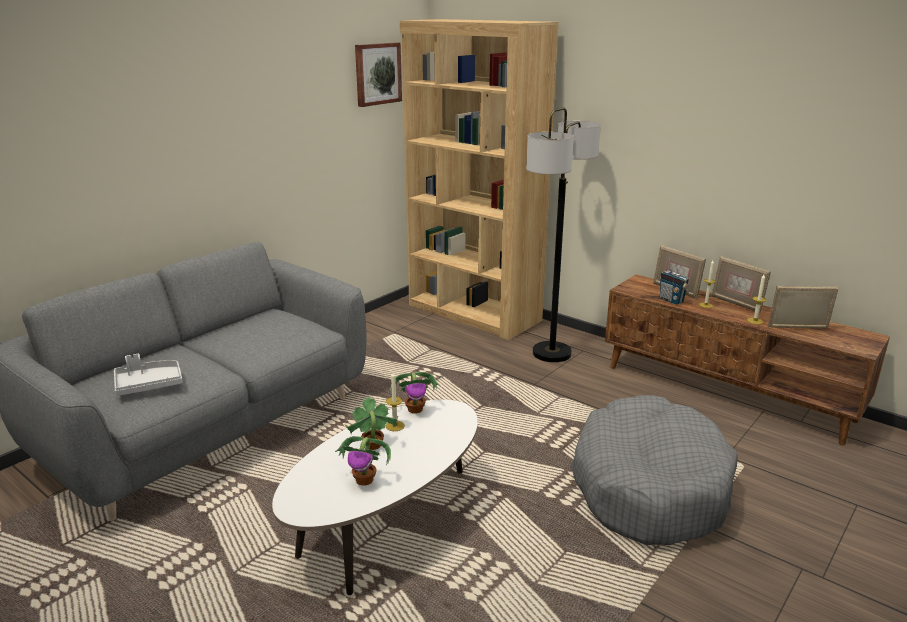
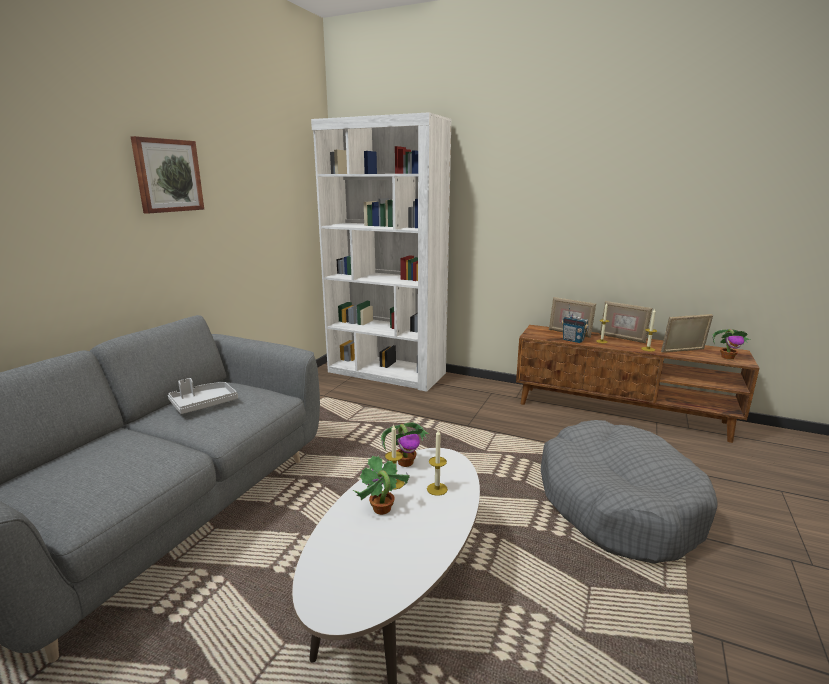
camera: 15 degrees left, 5 degrees down
grey tray [114,354,182,396] -> grey tray moved to [168,378,238,414]
potted plant [335,436,391,486] -> potted plant moved to [712,329,751,360]
picture [355,42,402,107] -> picture moved to [131,136,204,214]
brown bookcase [400,19,559,340] -> white bookcase [311,112,452,392]
floor lamp [526,107,601,362] -> none
none -> candle [427,430,448,496]

